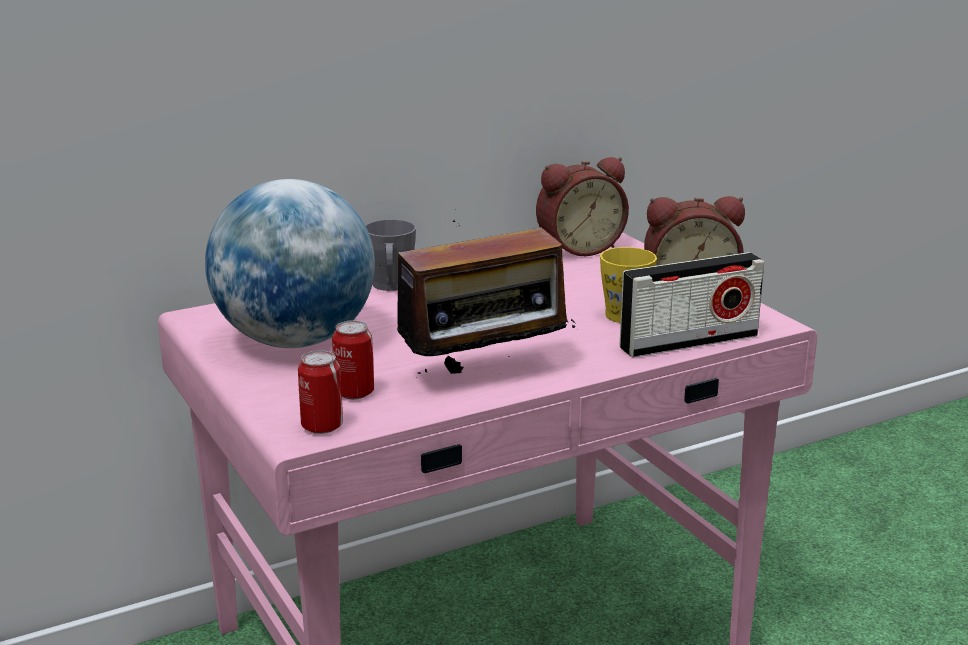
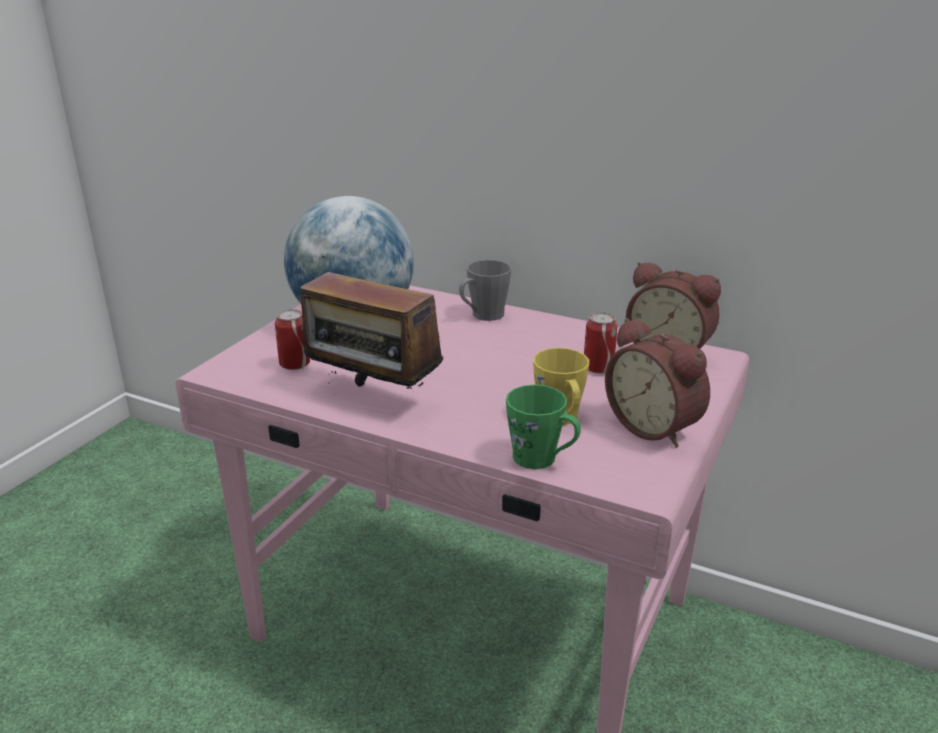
camera: 55 degrees right, 5 degrees up
can [298,350,343,434] -> can moved to [584,312,617,374]
radio [619,252,764,358] -> green mug [506,385,581,469]

